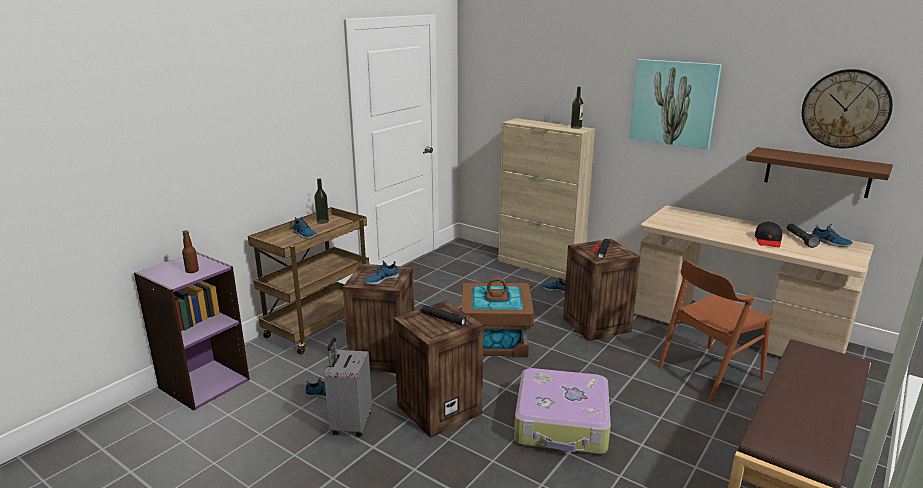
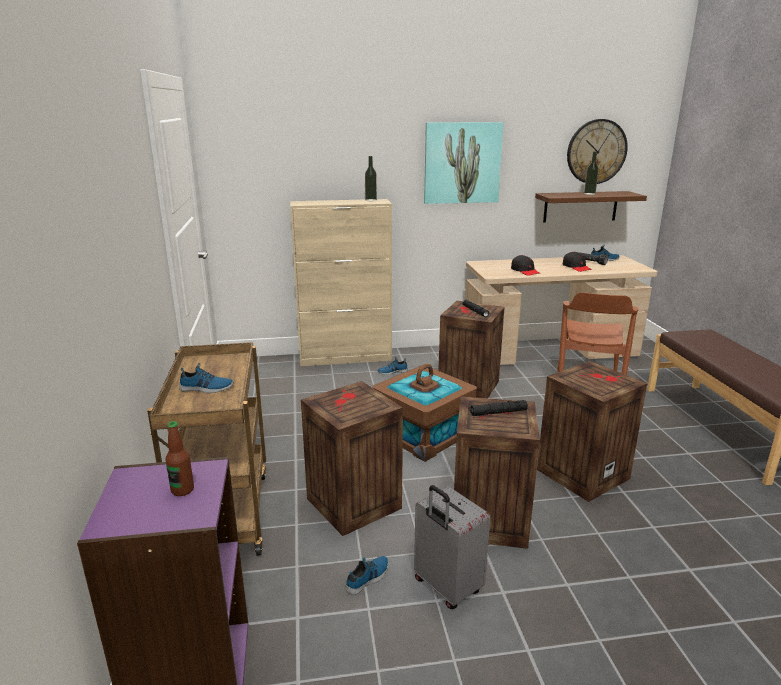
camera: 45 degrees left, 0 degrees up
bottle [314,178,329,224] -> bottle moved to [584,152,599,195]
shoe [363,261,399,284] -> none
suitcase [514,368,611,454] -> crate [537,361,647,502]
none -> black cap [511,255,540,276]

